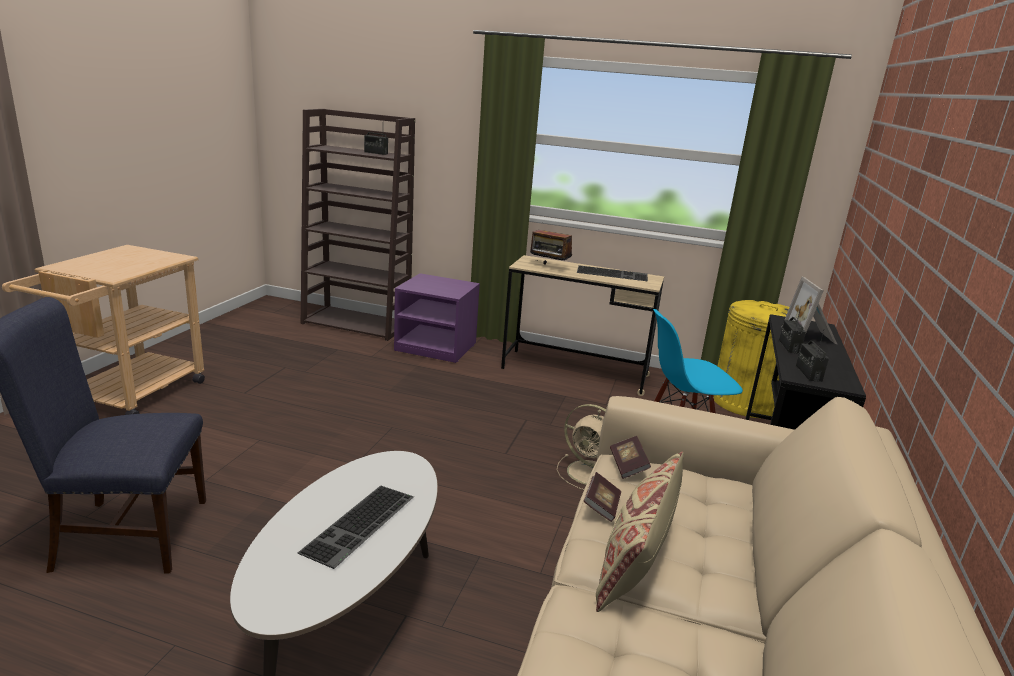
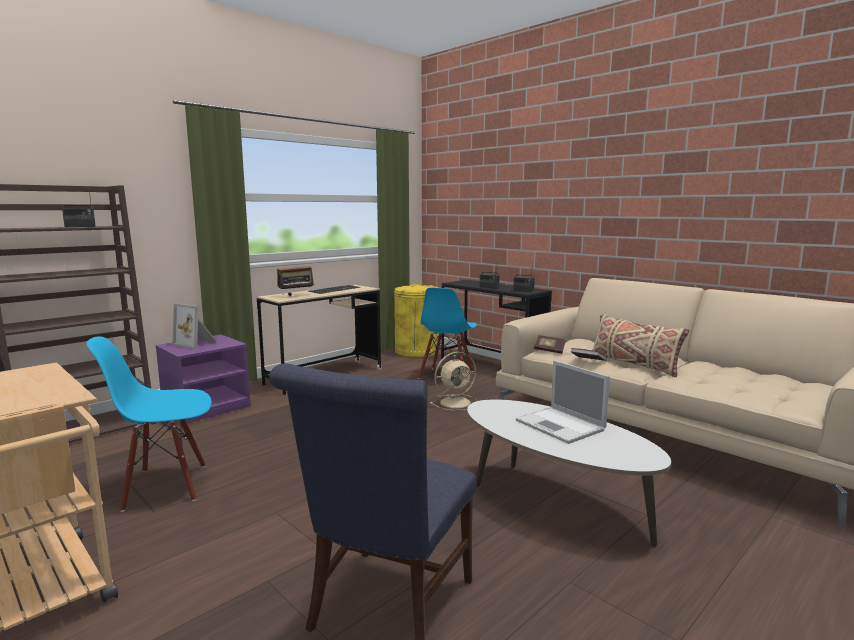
camera: 60 degrees left, 10 degrees down
keyboard [298,486,414,569] -> laptop [516,360,610,444]
picture frame [785,277,837,344] -> picture frame moved to [173,303,217,349]
none -> blue chair [86,336,212,512]

